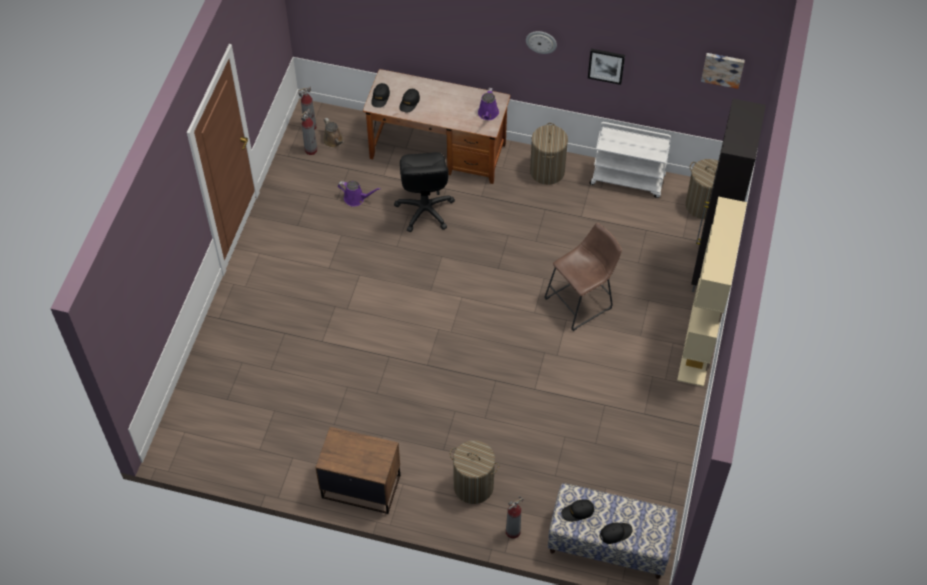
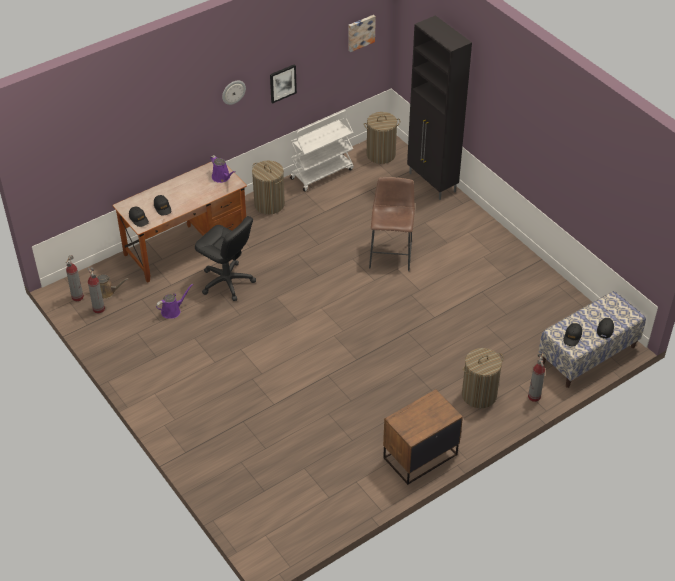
camera: 50 degrees left, 10 degrees down
beige bookcase [677,196,747,387] -> none

